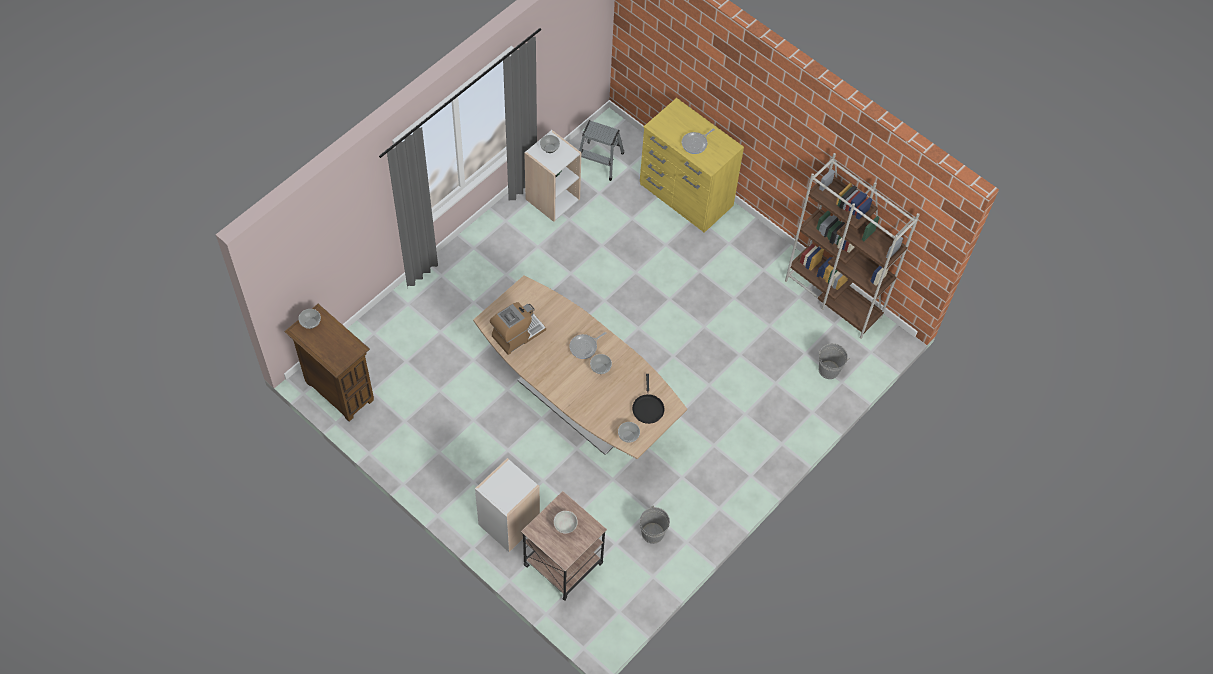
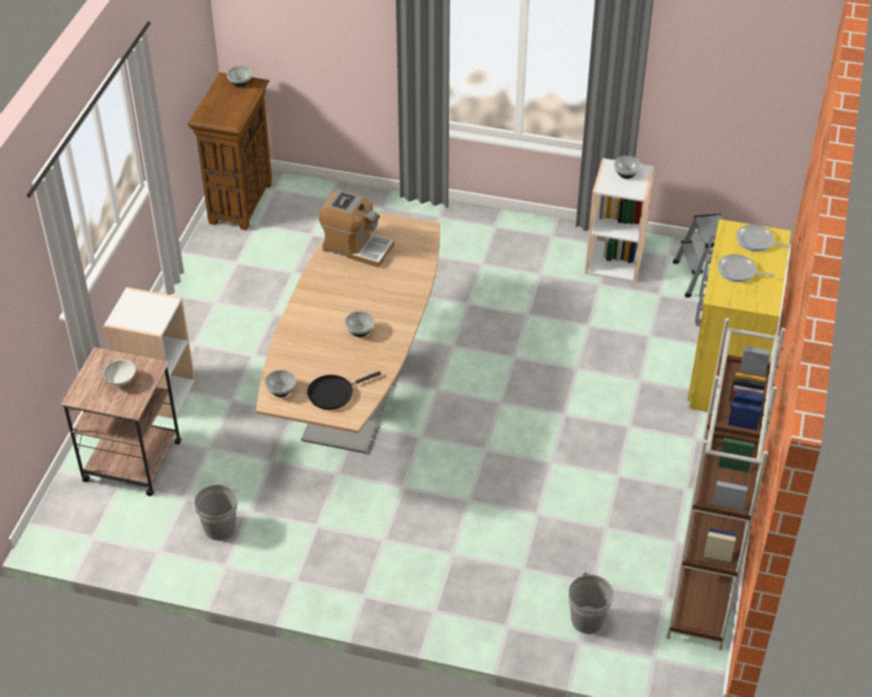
camera: 65 degrees right, 15 degrees down
frying pan [569,332,607,359] -> frying pan moved to [736,225,792,251]

